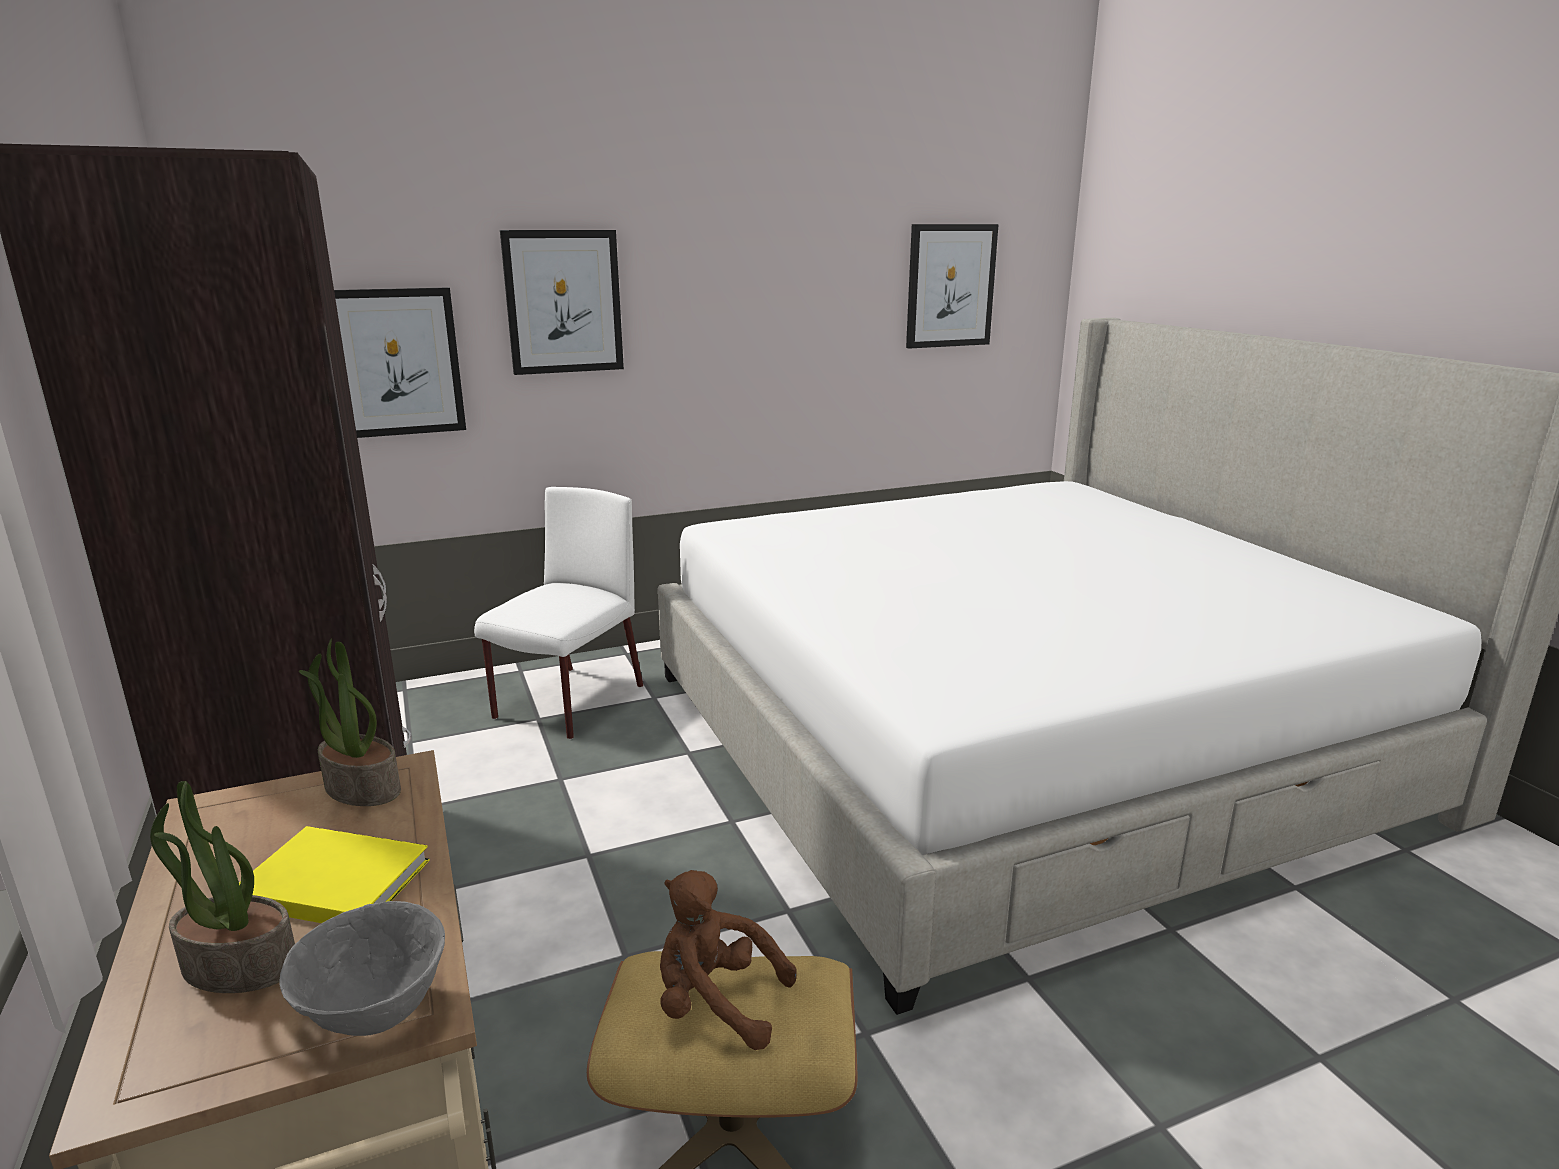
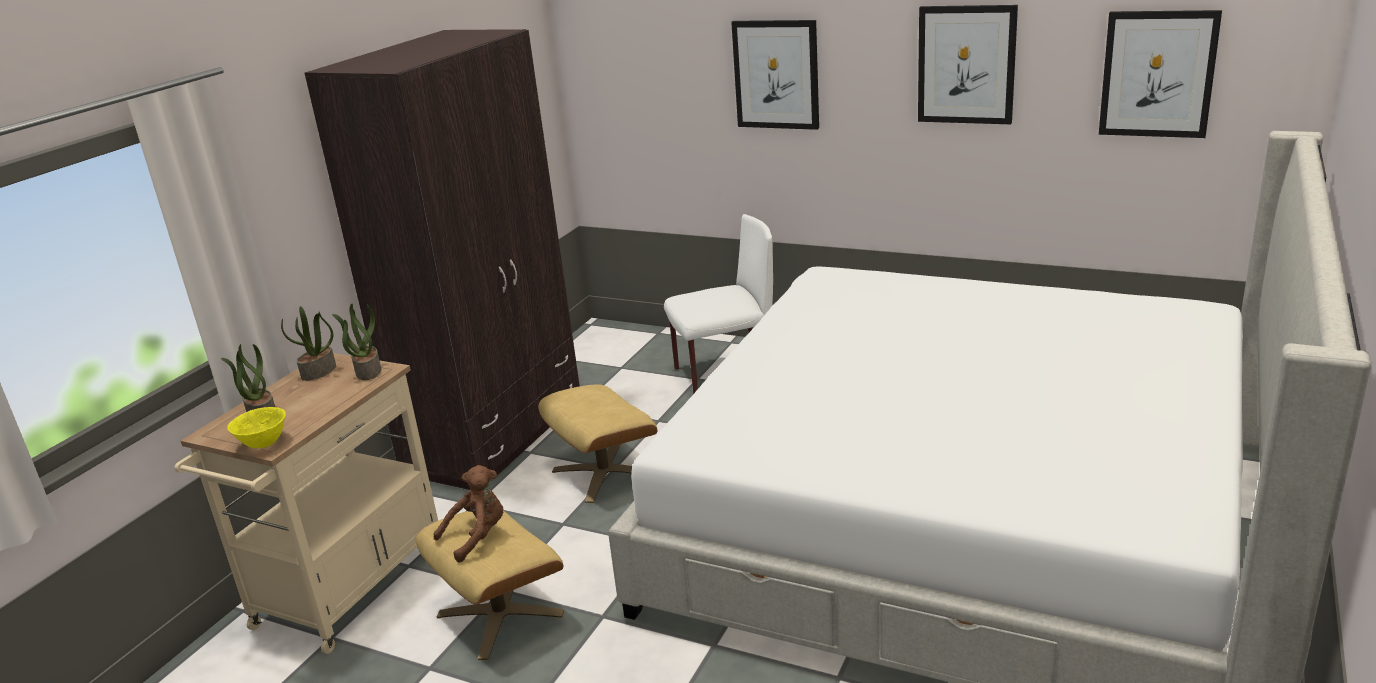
camera: 50 degrees right, 5 degrees up
yellow book [239,826,430,923] -> none
grey bowl [279,901,445,1036] -> yellow bowl [227,407,286,448]
picture [334,287,466,438] -> picture moved to [918,5,1018,124]
brown plush toy [660,870,797,1050] -> brown plush toy turned 75 degrees clockwise [434,465,503,563]
none -> potted plant [281,306,336,381]
none -> beige ottoman [538,385,657,503]

